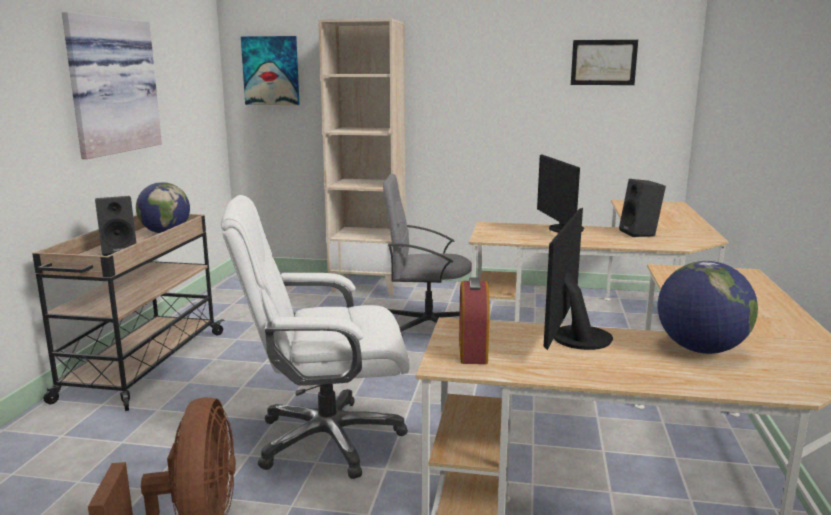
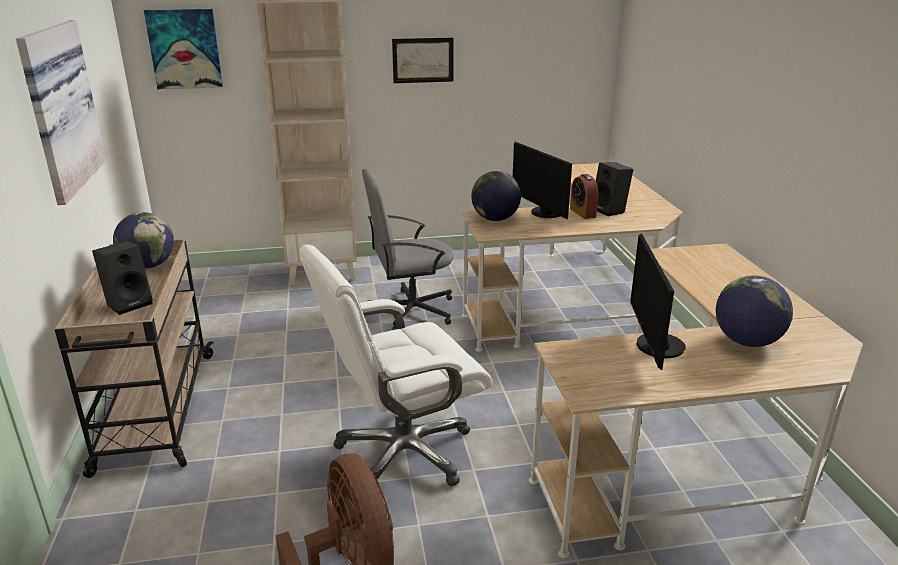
camera: 20 degrees left, 10 degrees up
alarm clock [459,278,490,364] -> alarm clock moved to [570,174,598,219]
picture [571,40,638,85] -> picture moved to [392,38,454,83]
none -> globe [471,171,521,221]

